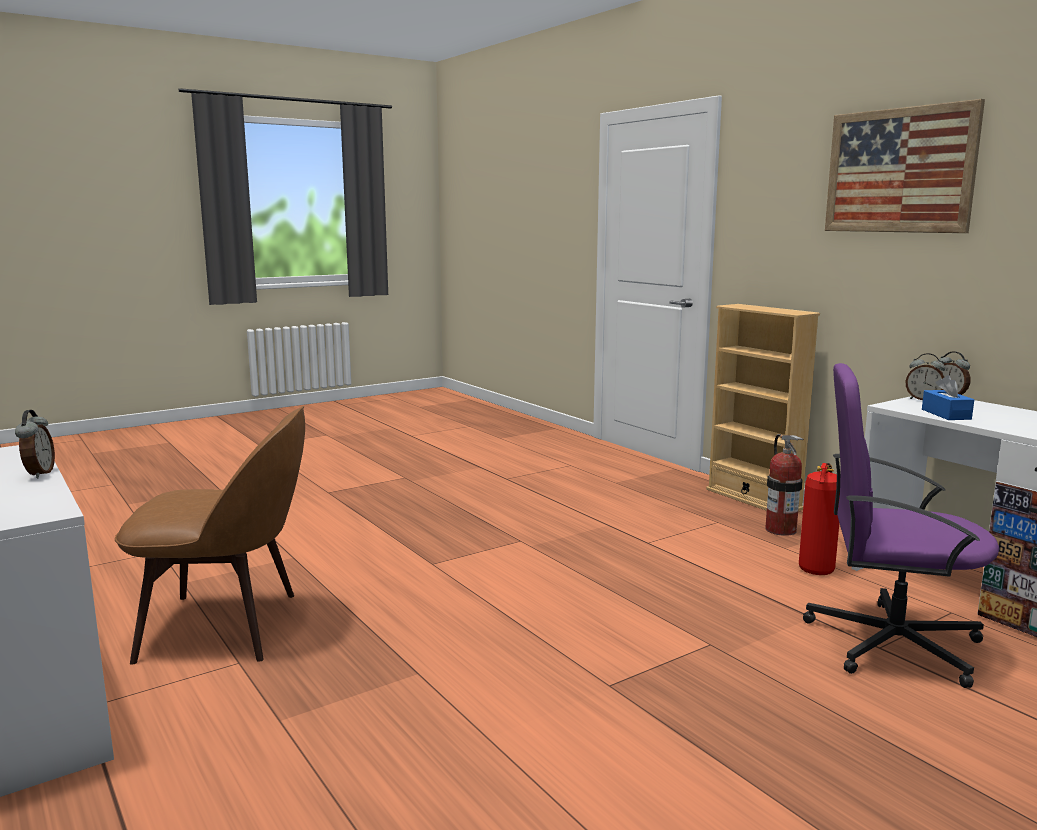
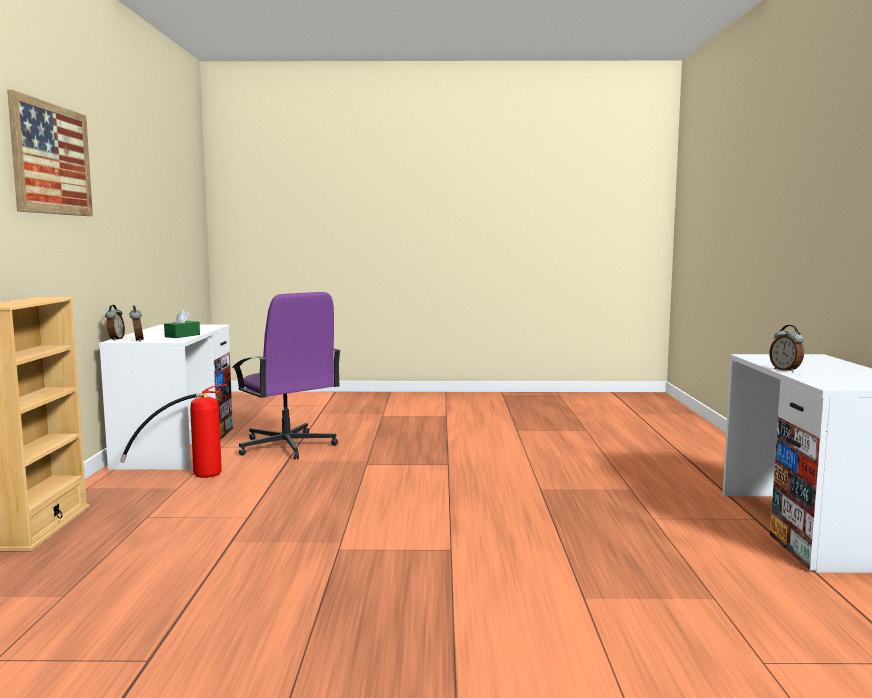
camera: 145 degrees left, 5 degrees down
alarm clock [15,410,55,478] -> alarm clock turned 45 degrees counterclockwise [769,325,804,372]
brown chair [115,406,305,665] -> none
fire extinguisher [765,434,803,536] -> none
blue tissue box [922,375,974,420] -> green tissue box [164,310,200,338]

